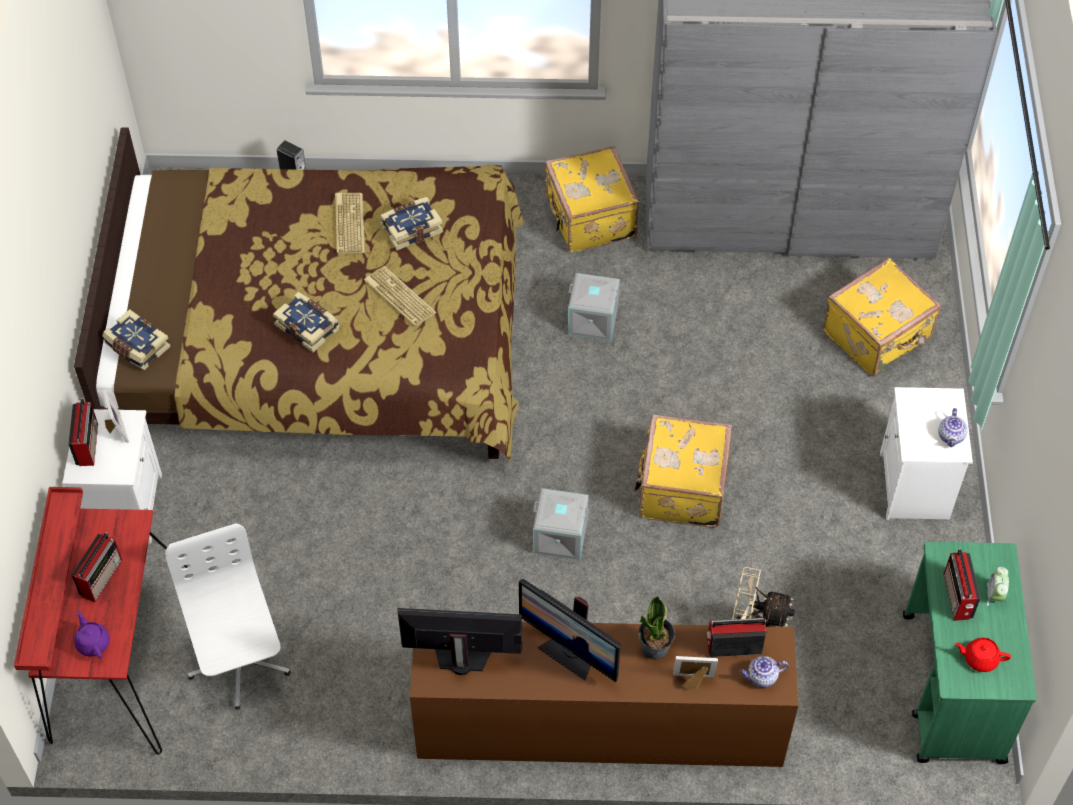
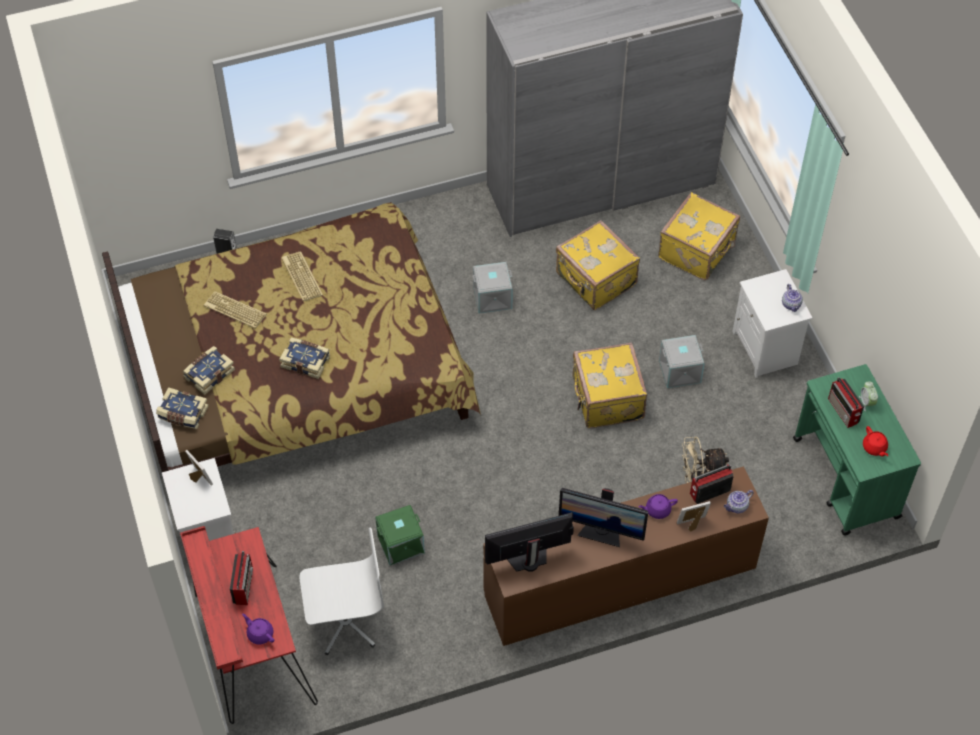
camera: 20 degrees left, 0 degrees up
radio [69,398,98,466] -> none
white office chair [165,523,291,710] -> white office chair turned 120 degrees clockwise [299,528,384,655]
keyboard [364,266,437,326] -> keyboard moved to [204,291,267,328]
book [380,197,443,250] -> book moved to [183,346,235,395]
grey storage box [533,488,589,560] -> grey storage box moved to [659,335,705,388]
yellow suitcase [545,146,639,253] -> yellow suitcase moved to [556,220,640,310]
potted plant [638,596,675,660] -> purple teapot [638,494,678,519]
red teapot [955,638,1011,672] -> red teapot turned 105 degrees counterclockwise [863,426,888,457]
none -> green storage box [375,505,425,565]

